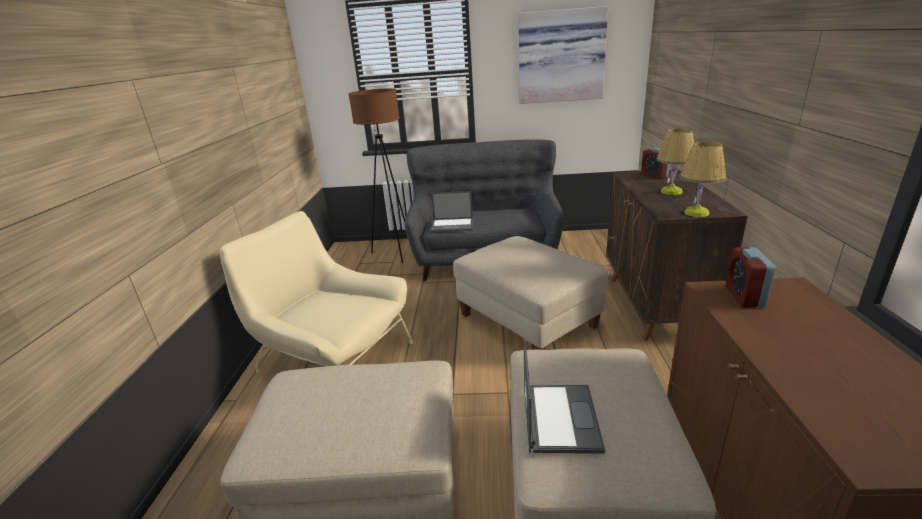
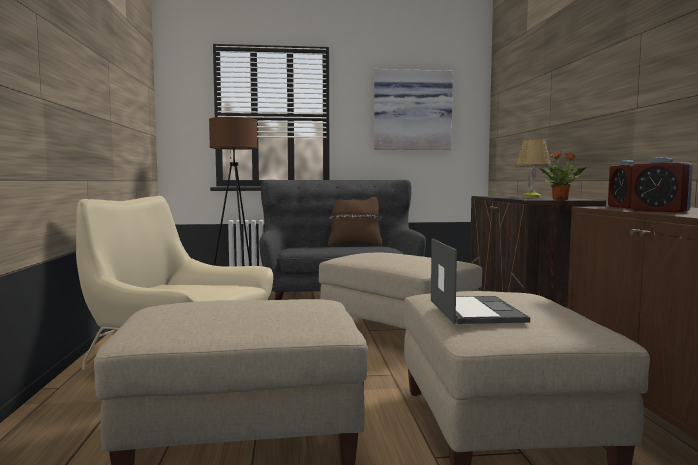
camera: 10 degrees left, 20 degrees down
laptop [430,191,473,232] -> none
alarm clock [641,148,670,179] -> alarm clock moved to [630,157,693,212]
table lamp [680,141,726,217] -> potted plant [539,151,587,200]
none -> brown pillow [327,197,382,246]

